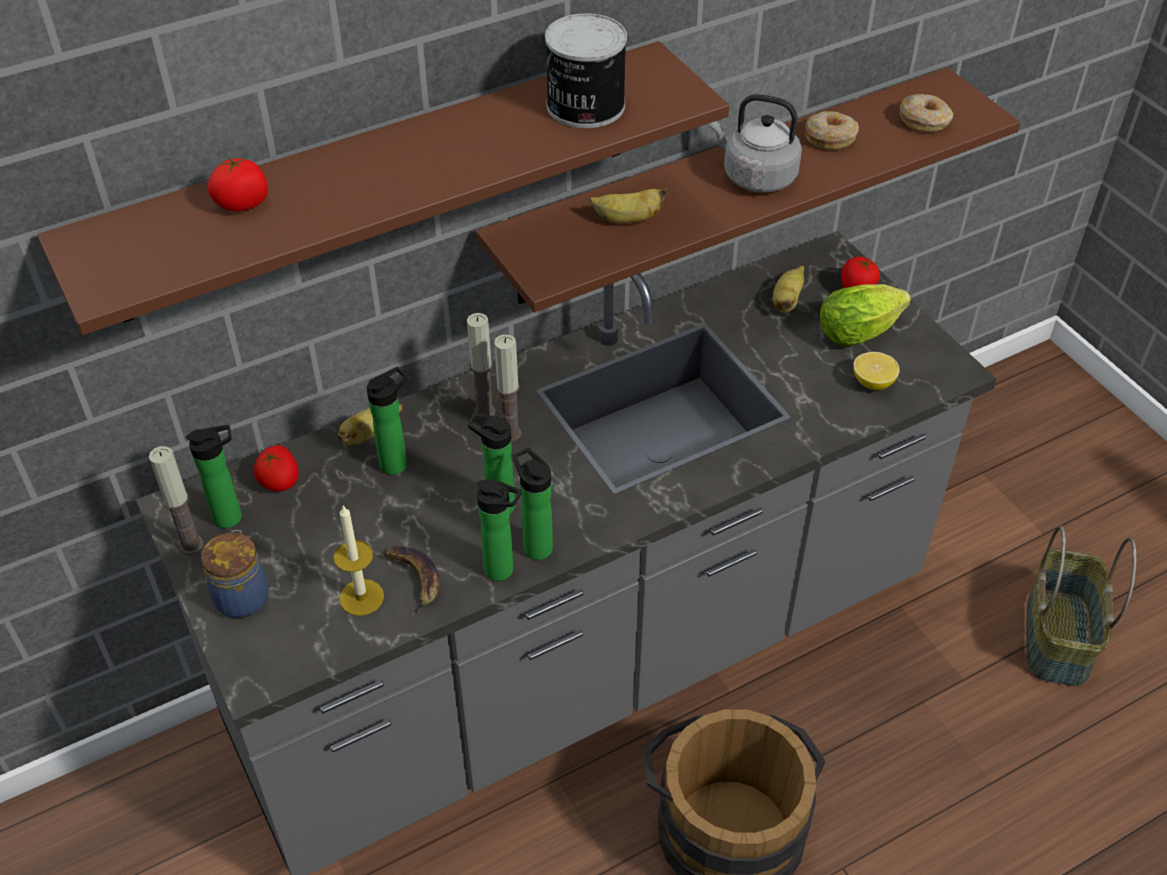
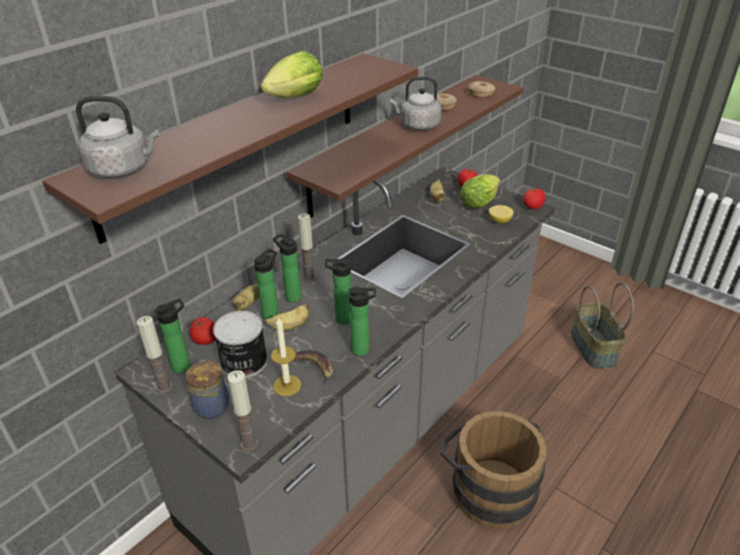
camera: 20 degrees left, 10 degrees down
tomato [207,156,268,211] -> tomato moved to [523,188,545,209]
candle [494,334,522,442] -> candle moved to [228,370,258,451]
bottle [512,447,553,560] -> bottle moved to [273,234,302,302]
can [545,13,627,128] -> can moved to [213,311,268,378]
banana [589,188,667,223] -> banana moved to [265,303,311,331]
none -> grey kettle [76,96,160,178]
none -> lettuce [261,51,323,98]

